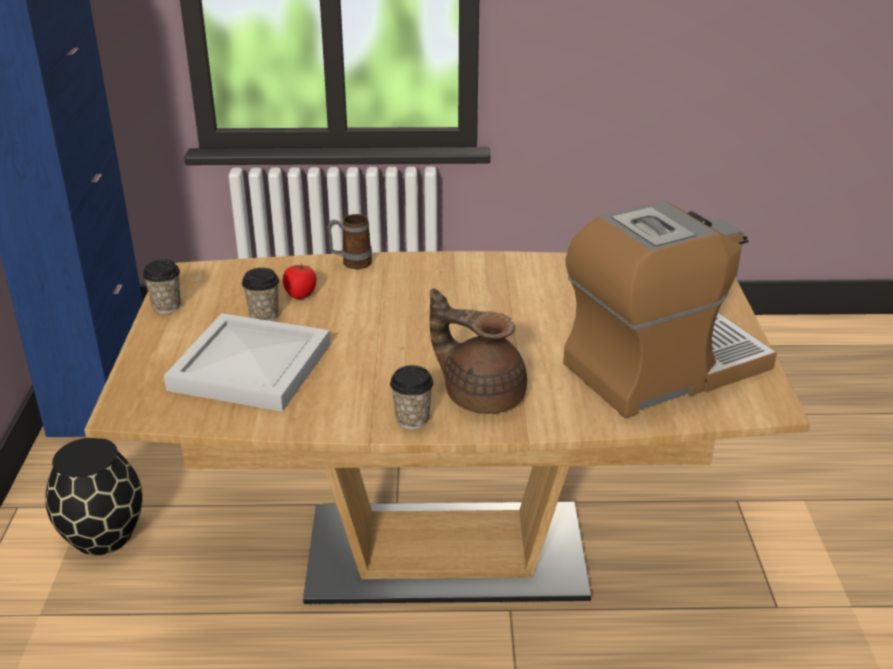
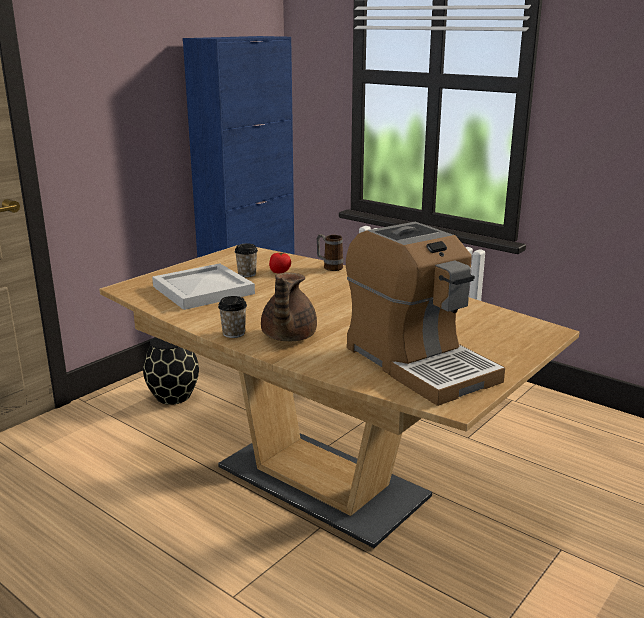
camera: 40 degrees right, 10 degrees down
cup [143,259,181,313] -> none
brown teapot [430,288,527,414] -> brown teapot turned 150 degrees counterclockwise [261,273,317,341]
coffee machine [563,201,777,418] -> coffee machine turned 45 degrees clockwise [346,222,505,406]

